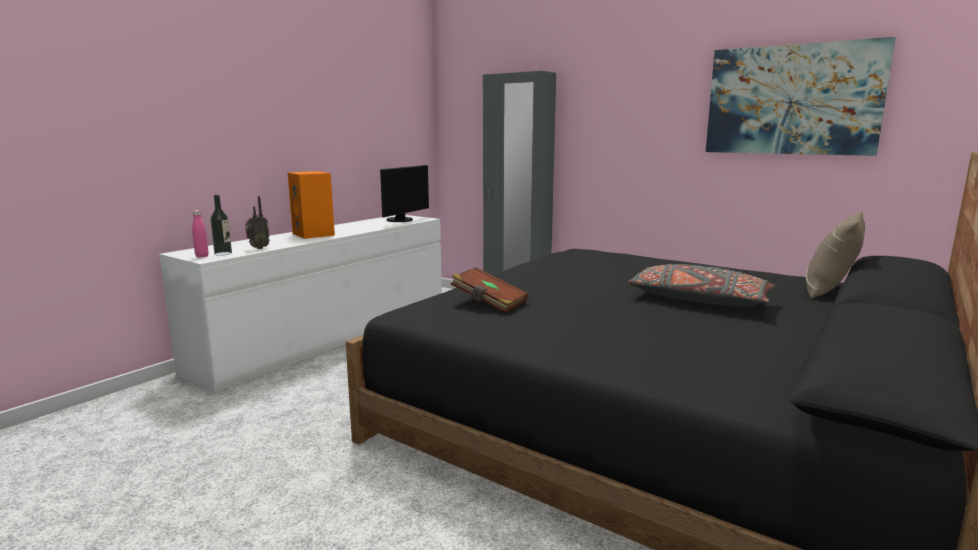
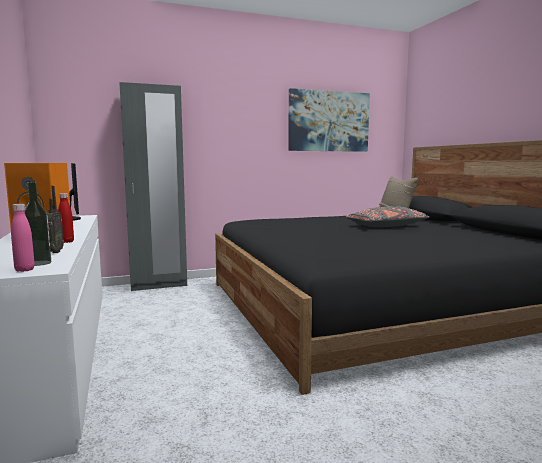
camera: 55 degrees left, 5 degrees down
brown book [451,267,528,313] -> none
none -> red bottle [58,193,74,243]

